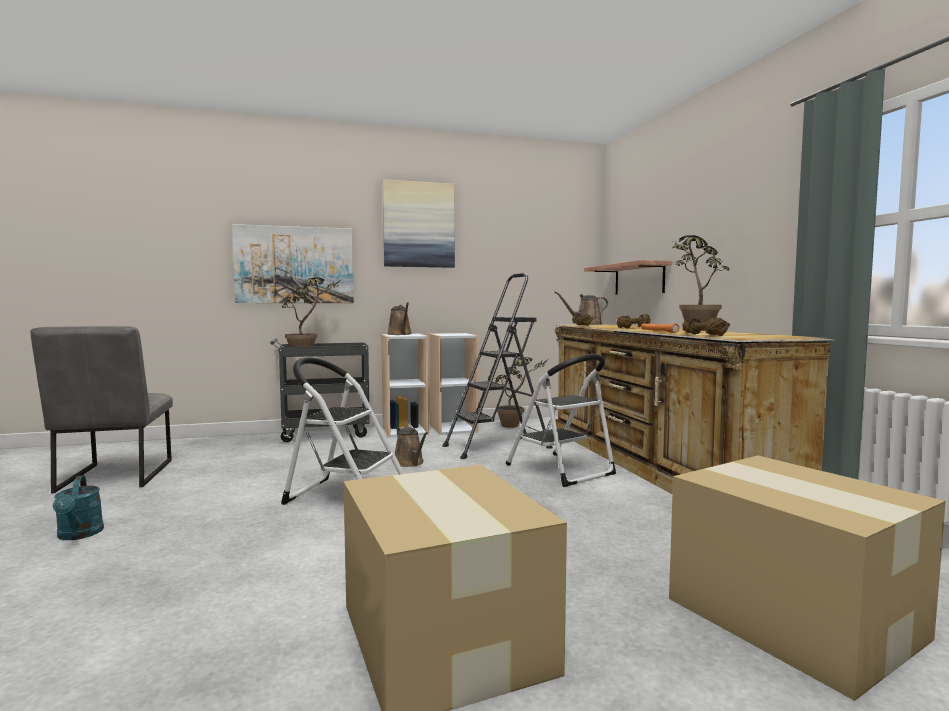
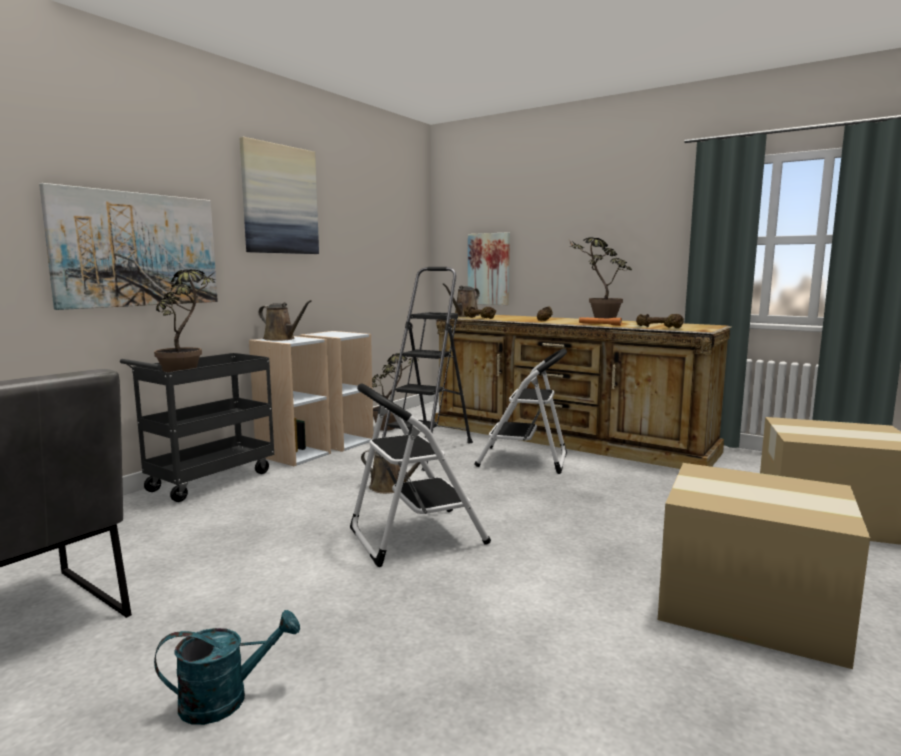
camera: 40 degrees left, 5 degrees up
turquoise watering can [53,475,104,540] -> turquoise watering can turned 45 degrees counterclockwise [154,610,300,725]
shelf [584,260,673,295] -> picture [468,232,510,305]

